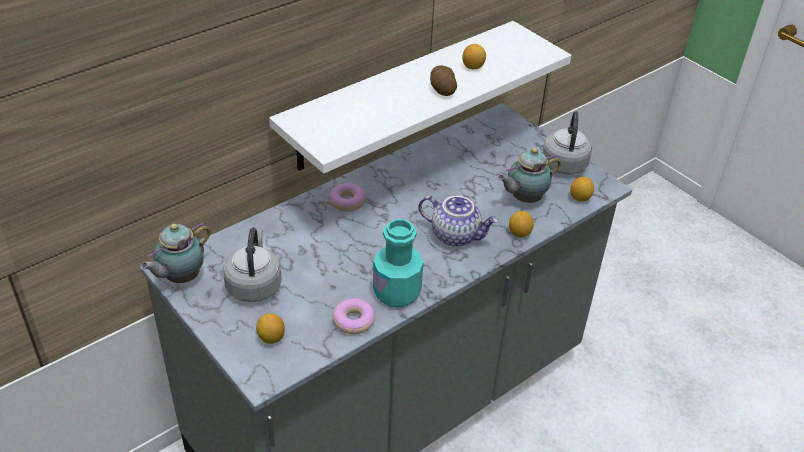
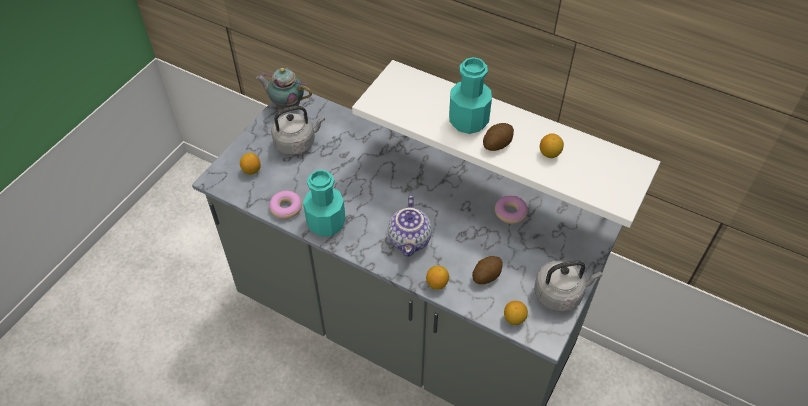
camera: 70 degrees right, 10 degrees up
donut [328,183,366,212] -> donut moved to [495,195,528,224]
teapot [497,148,561,203] -> potato [472,256,502,284]
none -> turquoise bottle [449,57,492,134]

